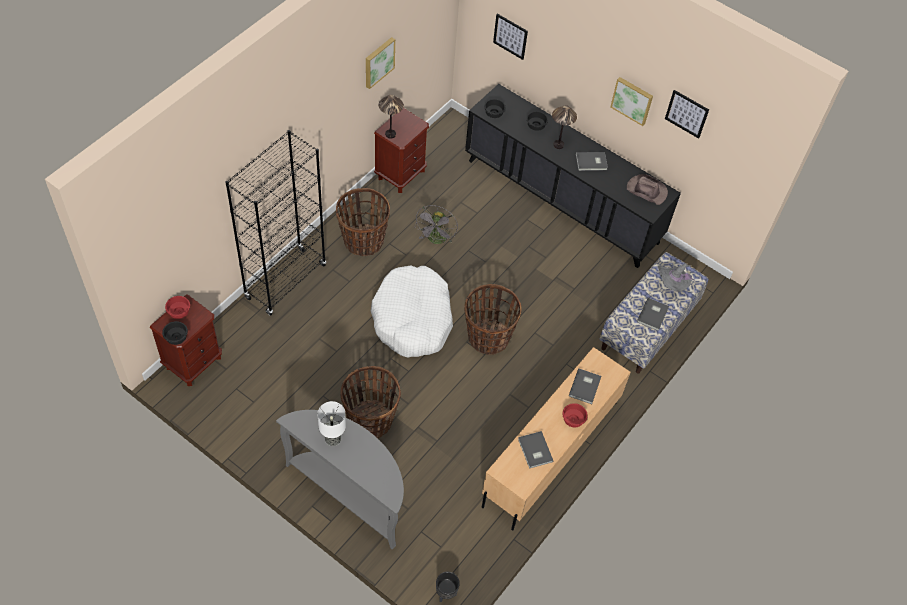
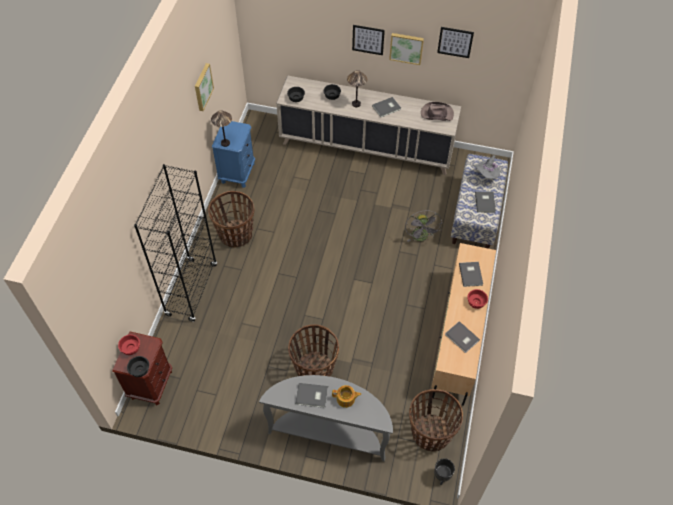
camera: 20 degrees left, 0 degrees up
table lamp [317,401,346,446] -> grey book [295,383,328,408]
white dog bed [371,265,453,358] -> none
brown nightstand [374,108,429,193] -> blue nightstand [212,121,255,188]
grey fan [414,205,458,244] -> grey fan moved to [405,210,442,242]
basket [464,284,521,355] -> basket moved to [409,389,463,451]
black cabinet [465,84,681,268] -> beige cabinet [276,75,461,175]
picture [493,14,528,60] -> picture moved to [352,25,385,55]
none -> teapot [332,385,361,408]

